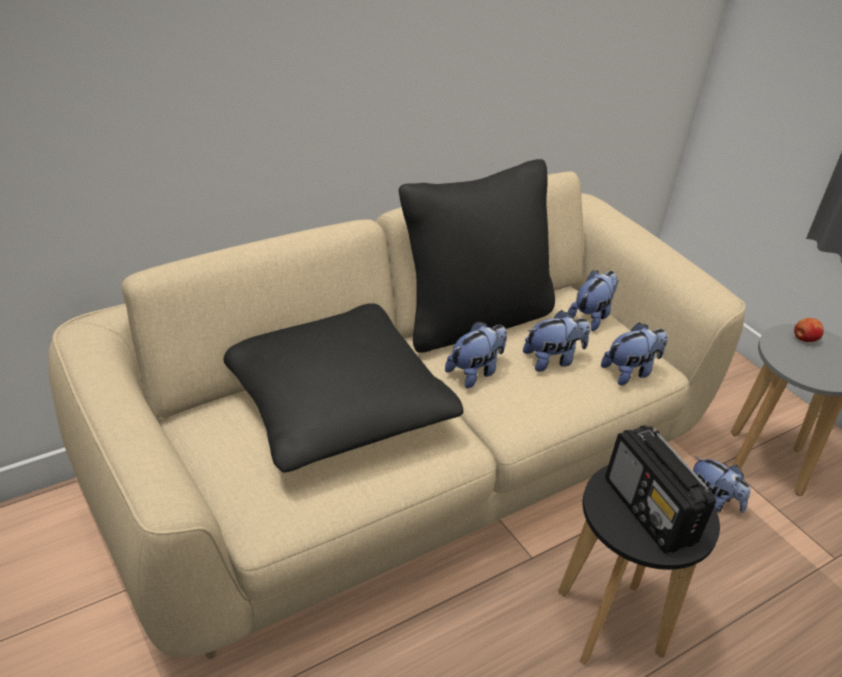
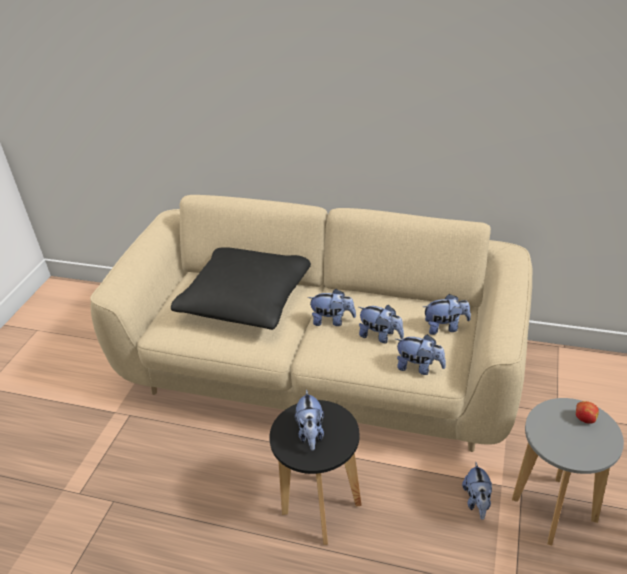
camera: 55 degrees right, 0 degrees up
black pillow [399,159,555,353] -> none
radio [605,425,716,554] -> plush toy [295,389,324,451]

